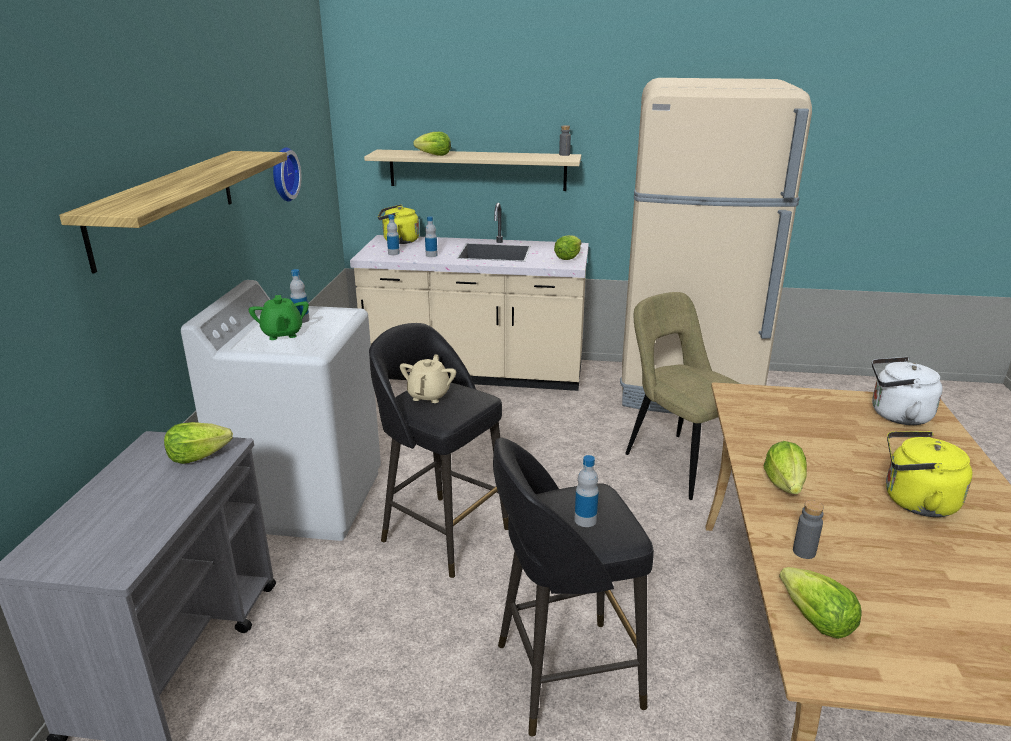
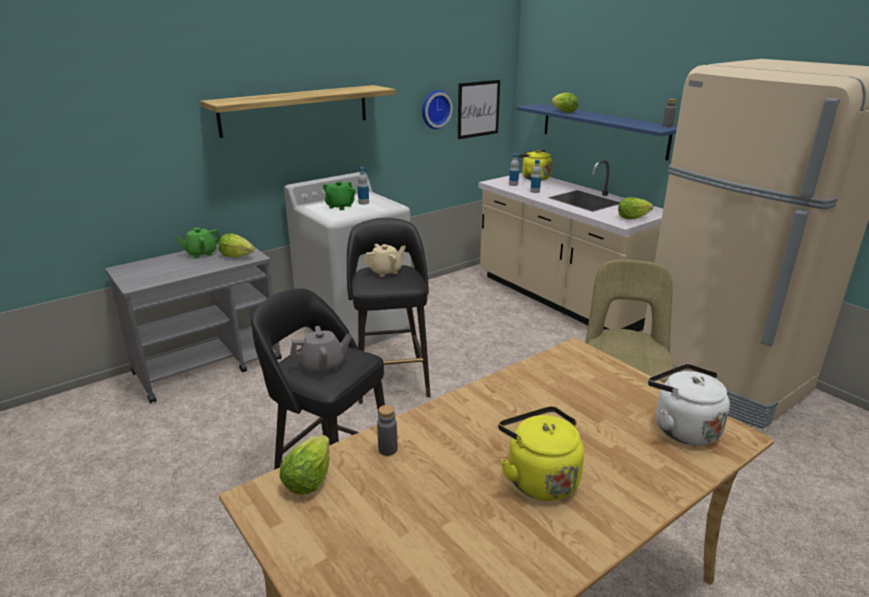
camera: 45 degrees right, 0 degrees up
beige shelf [364,150,581,191] -> blue shelf [516,104,677,160]
bottle [574,455,599,527] -> grey teapot [290,326,352,374]
lettuce [763,441,807,494] -> none
none -> green teapot [175,227,221,258]
none -> picture [458,80,500,139]

